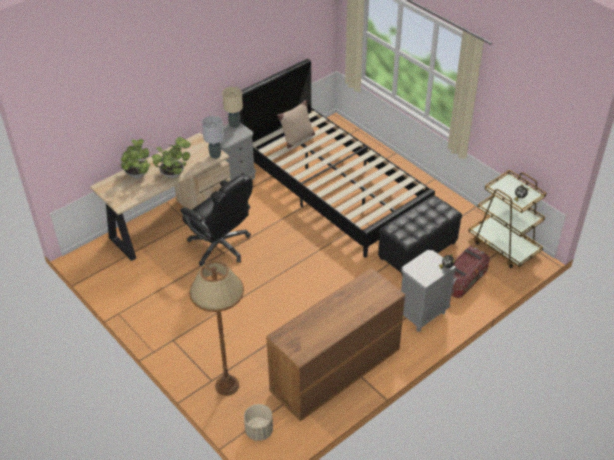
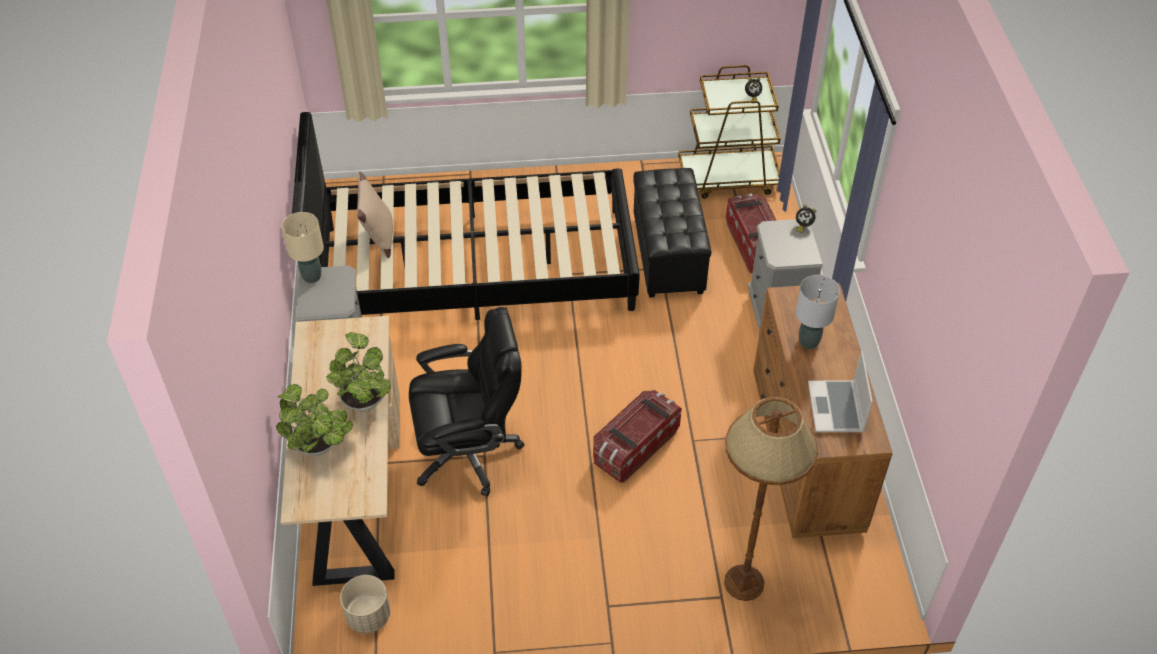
camera: 55 degrees left, 5 degrees up
grey table lamp [202,116,224,159] -> grey table lamp moved to [796,275,840,349]
beige planter [244,404,273,441] -> beige planter moved to [340,575,390,633]
none -> storage box [593,390,682,483]
none -> laptop [808,351,873,432]

